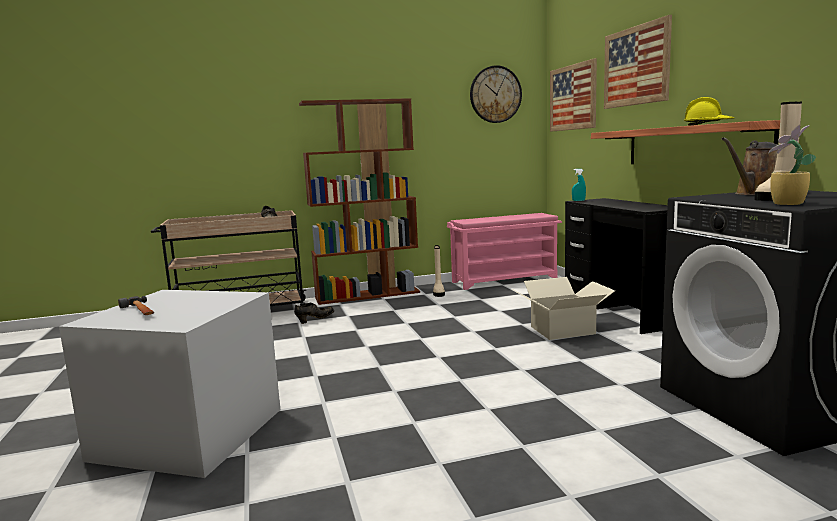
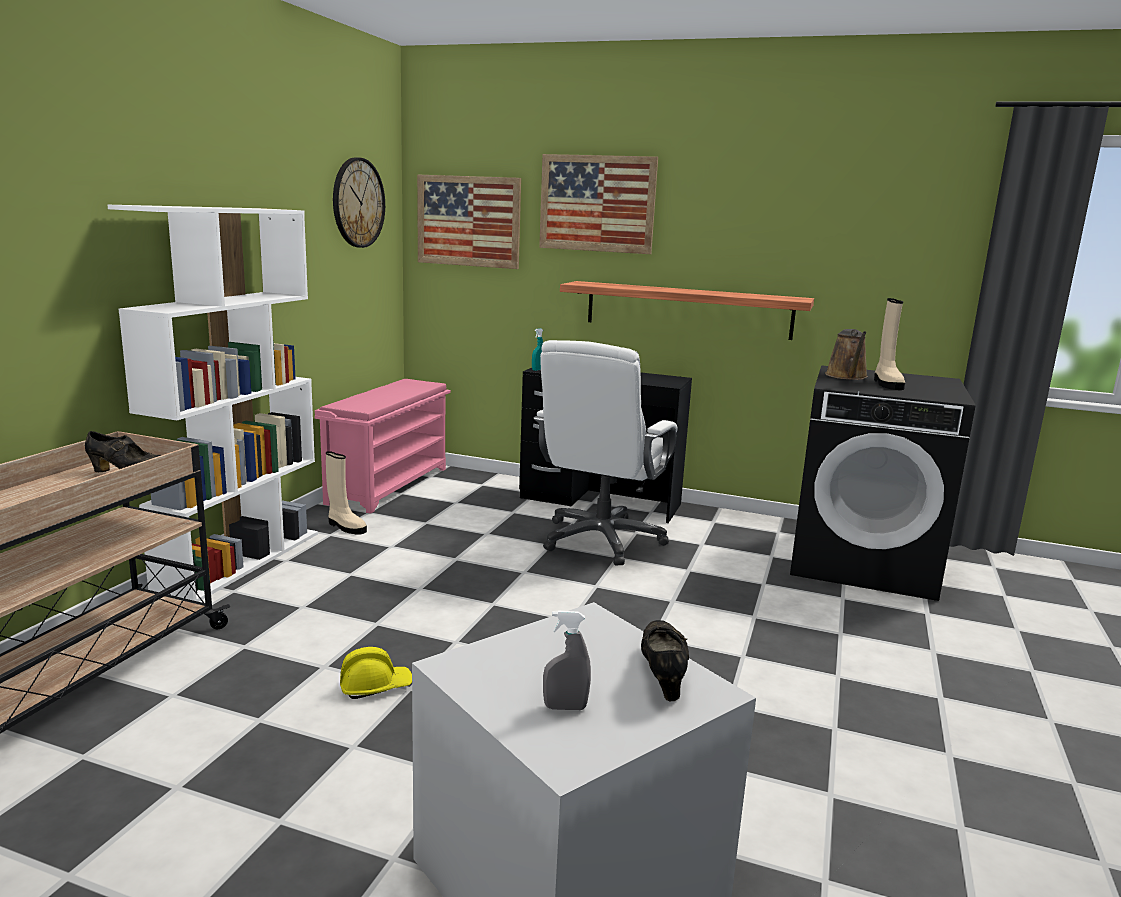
camera: 55 degrees left, 5 degrees up
hammer [118,296,154,315] -> grey spray bottle [543,611,591,710]
black shoe [294,303,334,324] -> black shoe moved to [641,620,689,701]
brown bookcase [299,98,420,305] -> white bookcase [107,205,318,602]
cardboard box [514,277,615,340] -> white office chair [534,340,678,566]
yellow hard hat [684,97,734,126] -> yellow hard hat moved to [340,647,412,699]
potted plant [768,125,816,205] -> none

